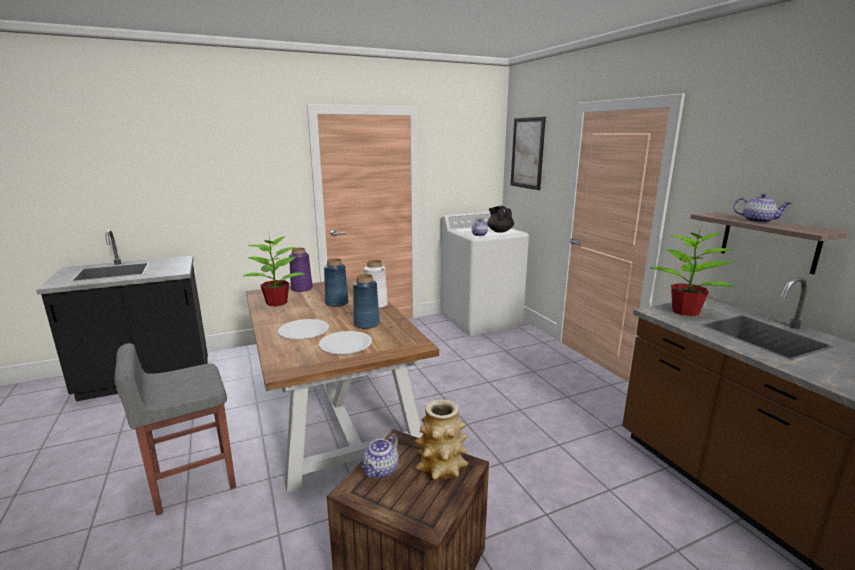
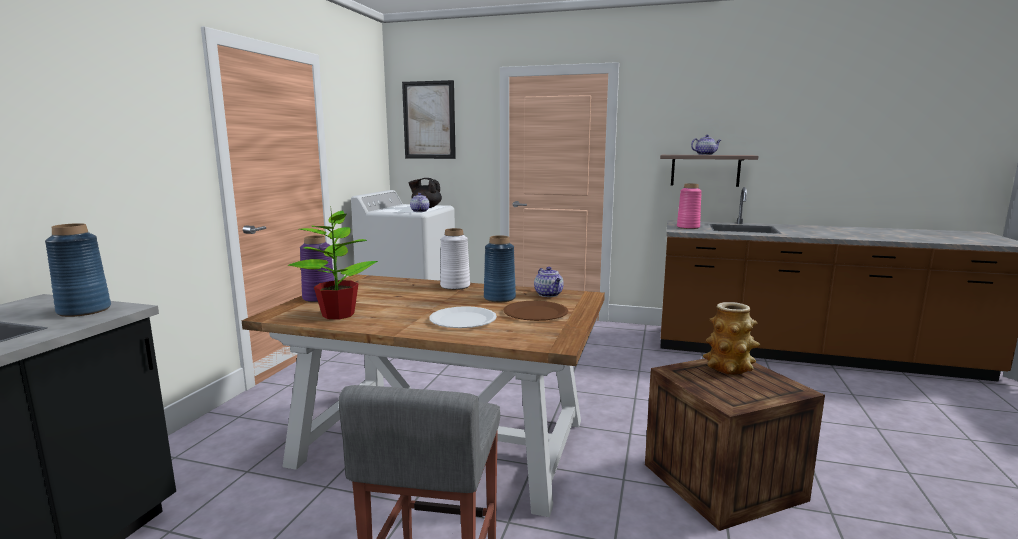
camera: 50 degrees left, 5 degrees down
white plate [319,331,372,354] -> brown plate [503,301,568,321]
blue vase [324,258,349,307] -> blue vase moved to [45,223,111,317]
teapot [361,434,399,478] -> teapot moved to [534,267,564,297]
potted plant [651,227,734,316] -> pink vase [677,184,702,229]

